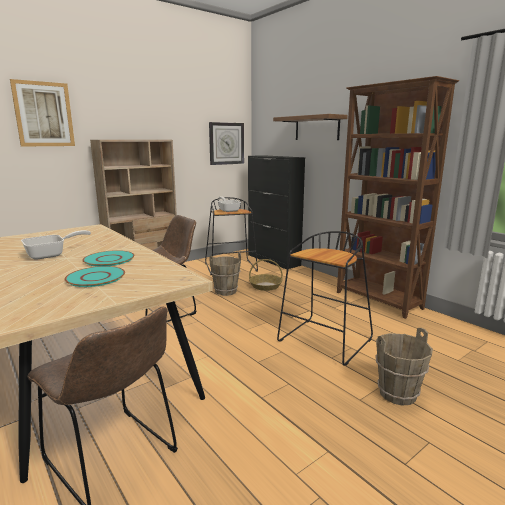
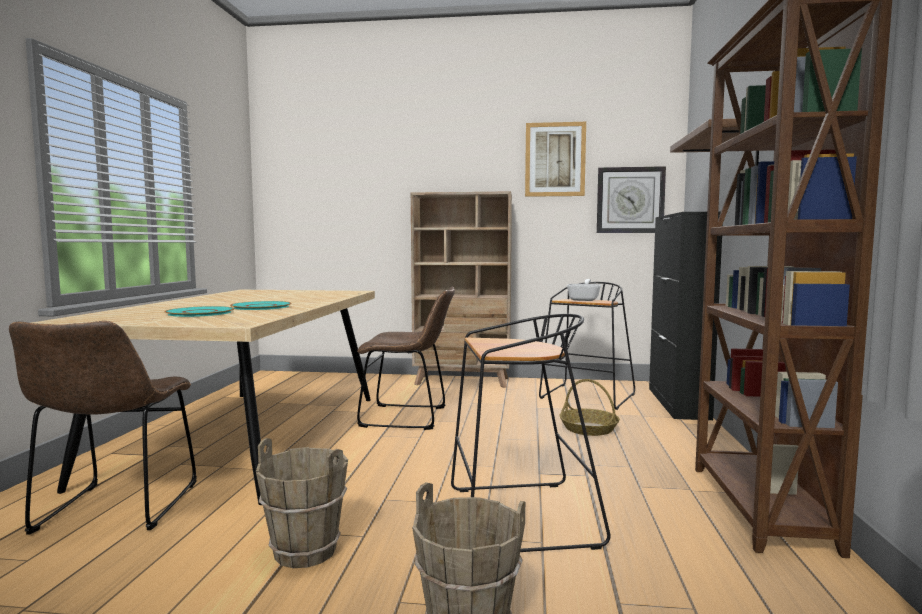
camera: 45 degrees right, 10 degrees down
picture [10,79,75,147] -> picture moved to [525,122,586,197]
frying pan [21,230,91,260] -> none
brown bucket [209,252,241,296] -> brown bucket moved to [256,438,348,568]

